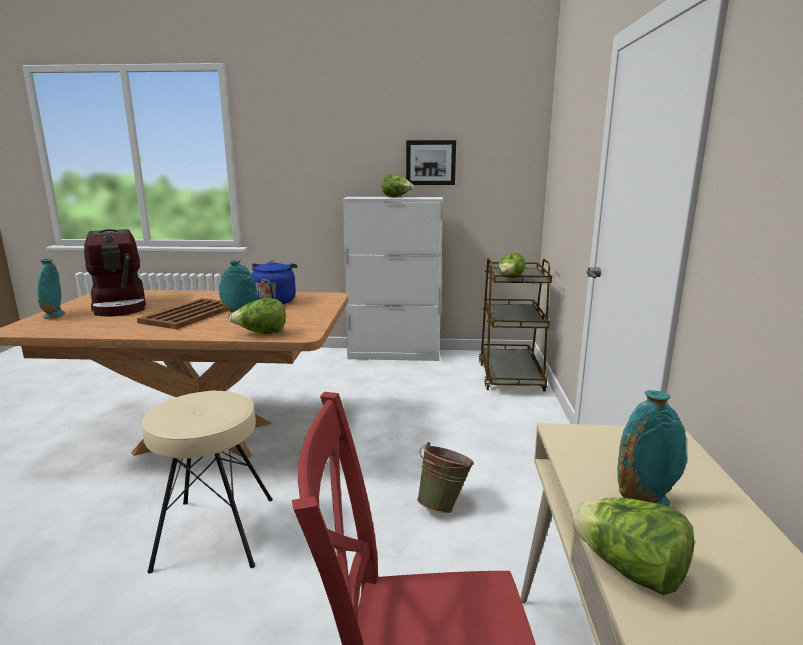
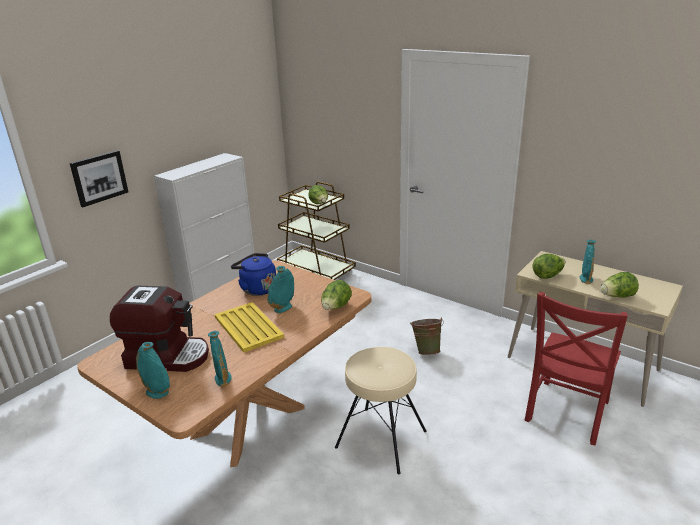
camera: 55 degrees left, 10 degrees up
brown tray [137,298,228,329] -> yellow tray [215,302,284,352]
lettuce [382,174,414,197] -> lettuce moved to [533,253,565,279]
picture [406,140,456,185] -> picture moved to [70,150,128,207]
none -> turquoise vase [208,331,232,386]

